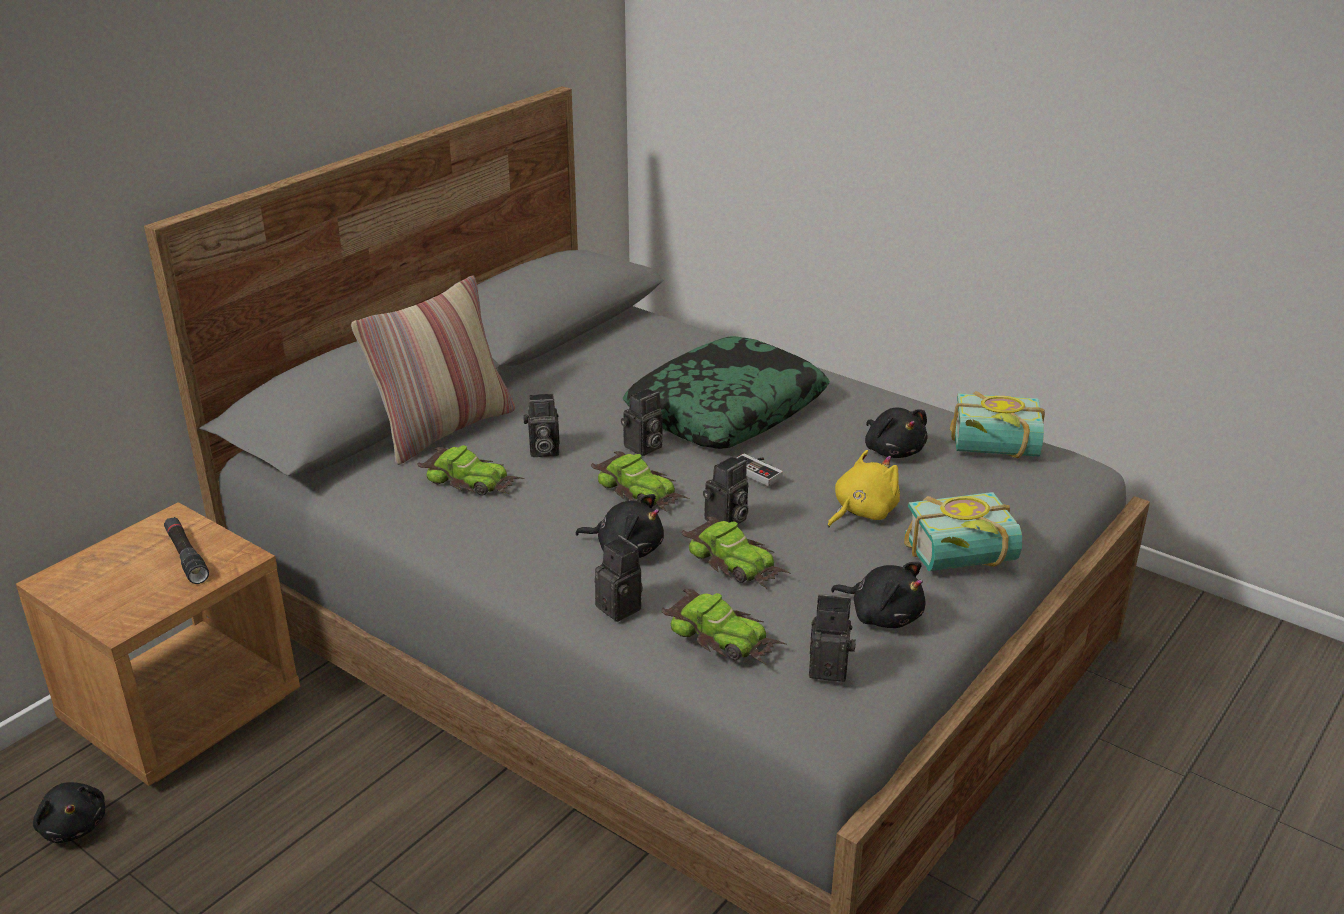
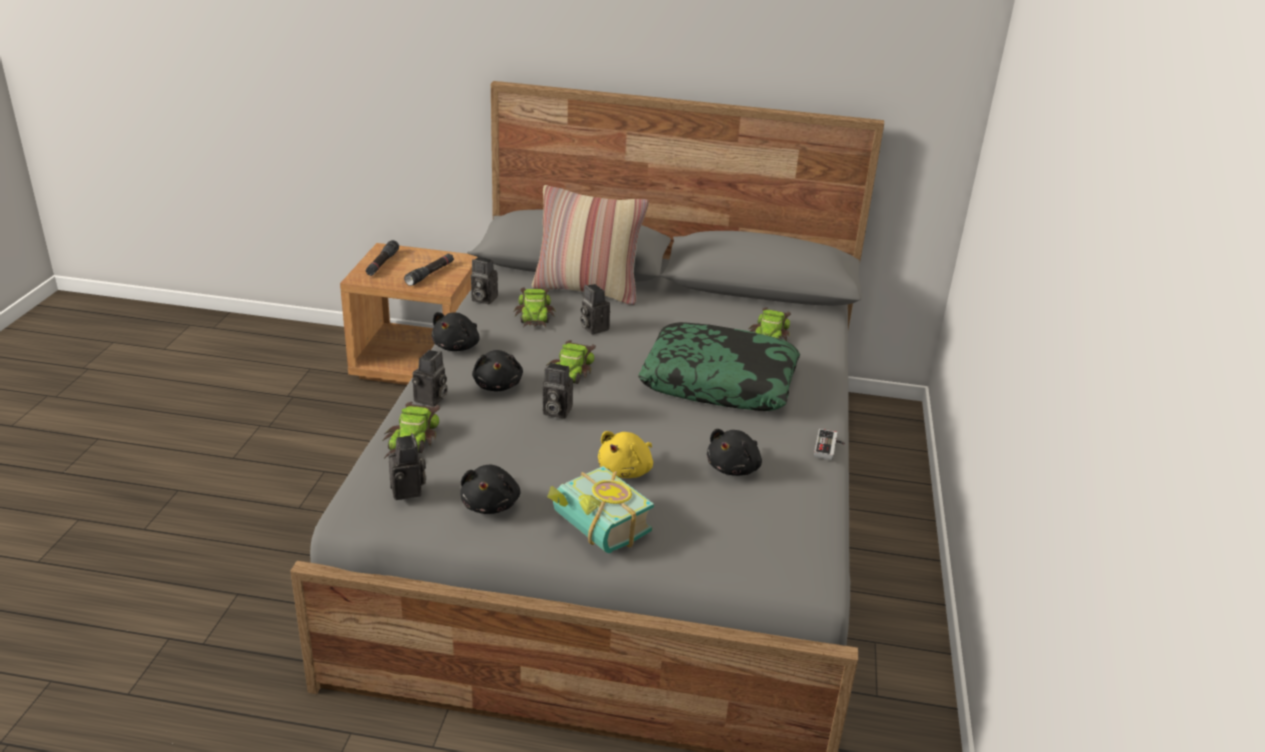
camera: 60 degrees right, 0 degrees up
black plush toy [33,782,105,843] -> black plush toy moved to [432,312,480,351]
camera [621,388,663,456] -> camera moved to [471,257,498,304]
toy car [682,516,791,588] -> toy car moved to [748,307,791,341]
game controller [736,454,783,486] -> game controller moved to [814,429,845,460]
yellow plush toy [828,450,900,528] -> yellow plush toy turned 105 degrees clockwise [598,431,653,478]
book [950,391,1045,458] -> none
none -> black flashlight [366,240,399,276]

